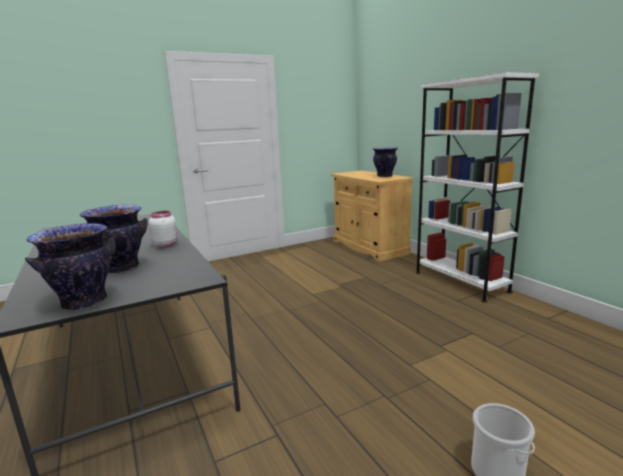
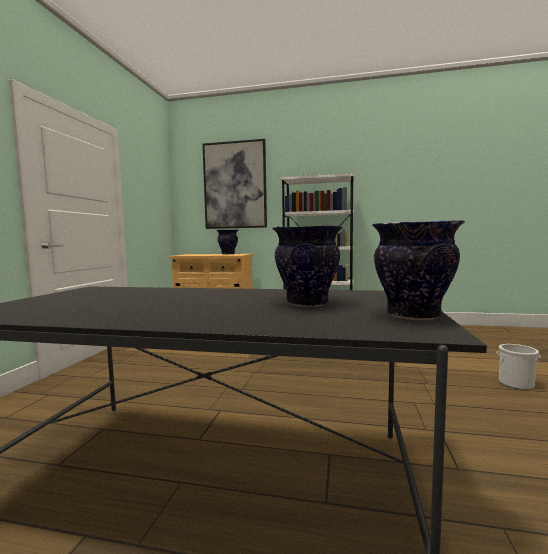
camera: 50 degrees left, 10 degrees down
white jar [148,211,178,248] -> none
none -> picture [202,139,267,229]

